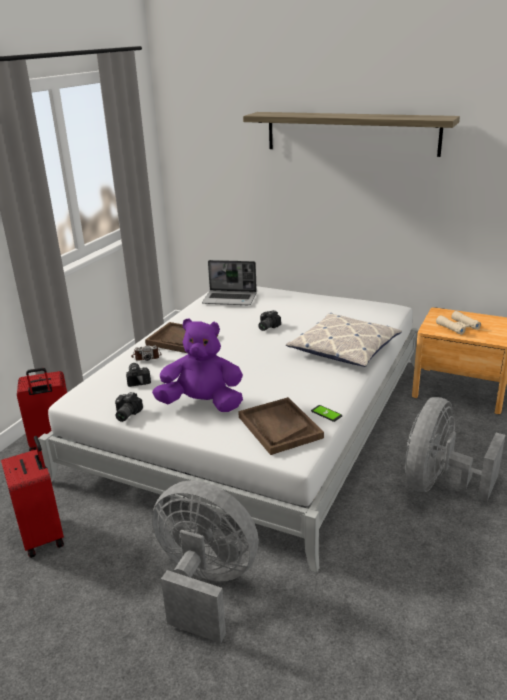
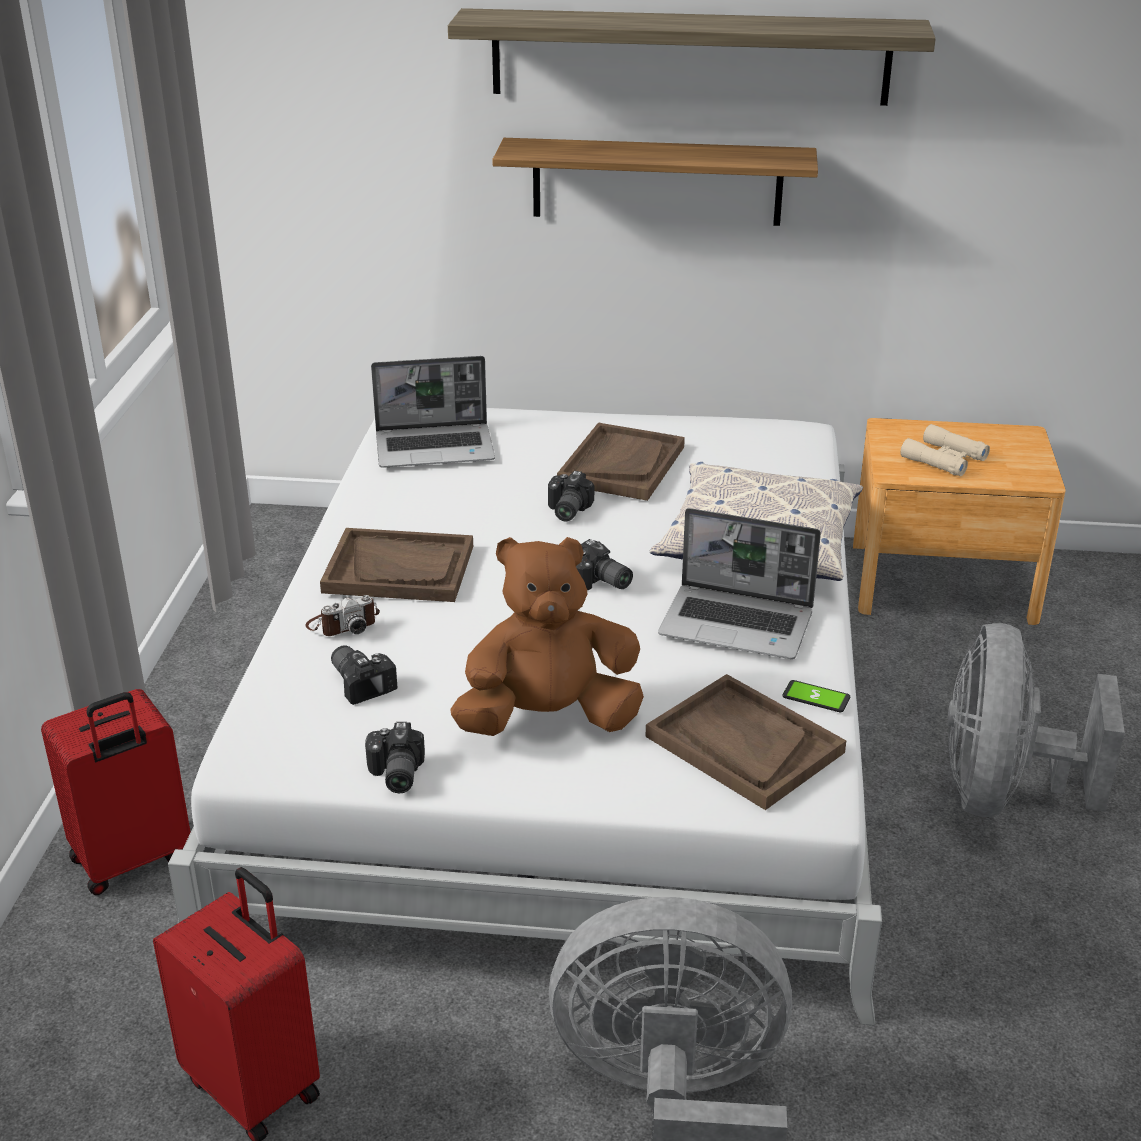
camera: 20 degrees left, 5 degrees up
purple plush toy [152,318,243,412] -> brown plush toy [450,537,644,736]
none -> shelf [492,138,818,226]
none -> brown tray [557,423,685,501]
none -> camera [576,539,633,590]
none -> laptop [658,508,821,659]

